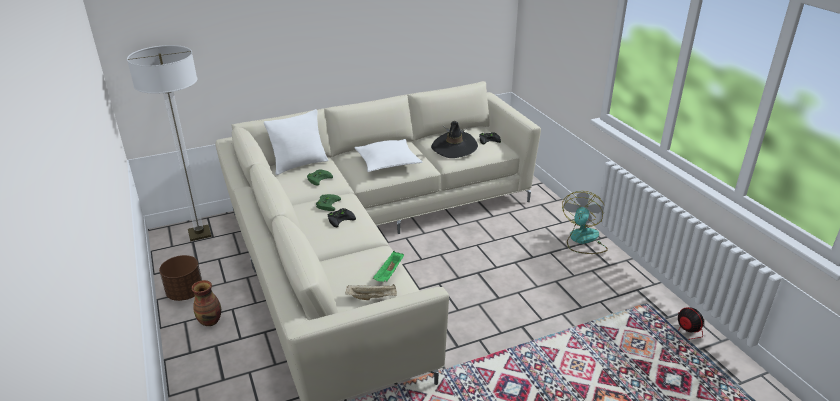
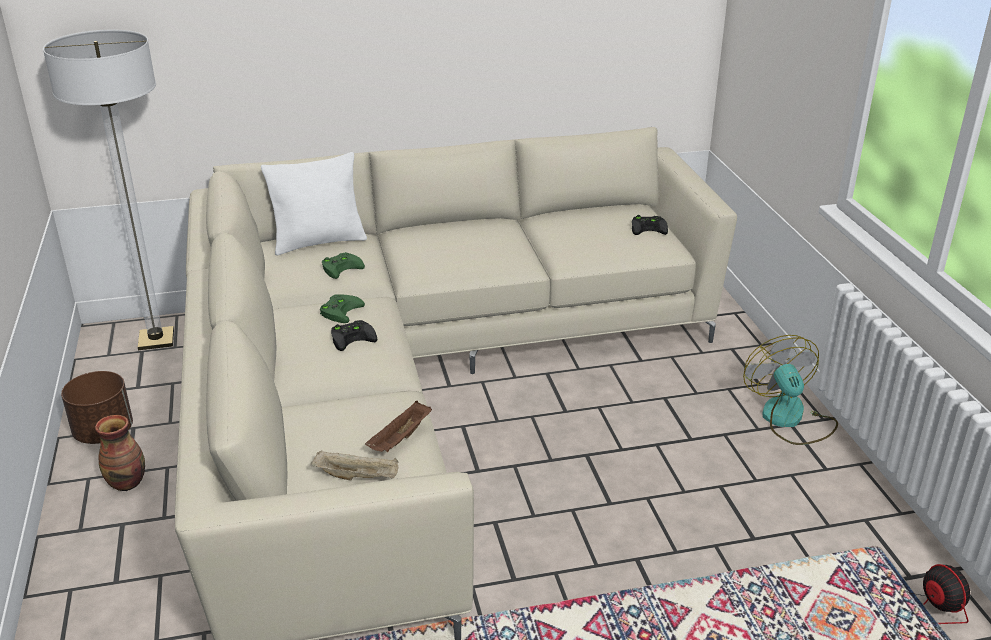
camera: 10 degrees right, 0 degrees up
white pillow [354,139,422,172] -> none
green tray [373,251,404,282] -> brown tray [365,401,432,452]
black hat [431,121,478,158] -> none
fan [562,191,608,254] -> fan turned 45 degrees counterclockwise [743,335,838,445]

